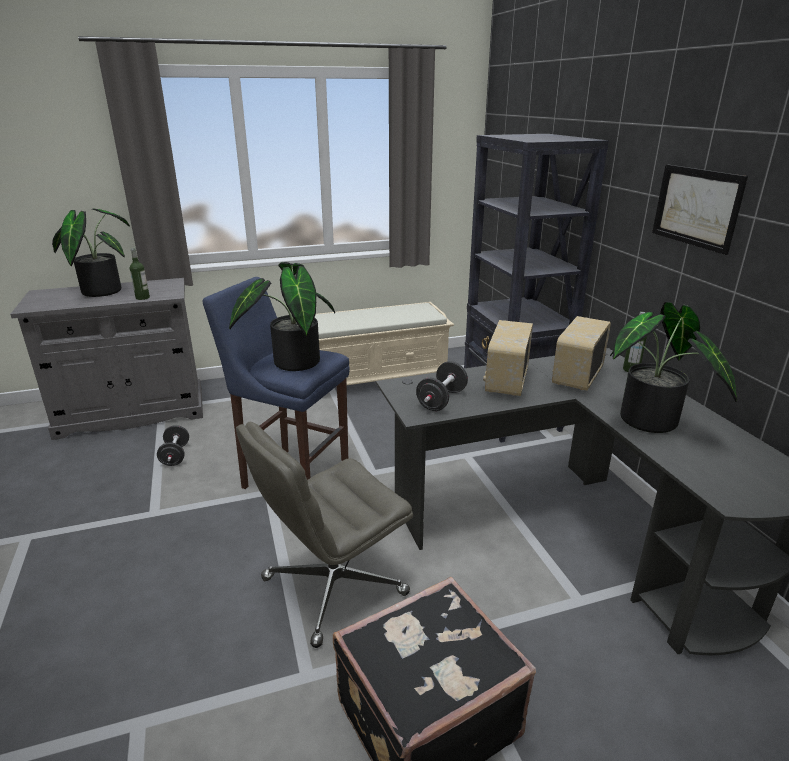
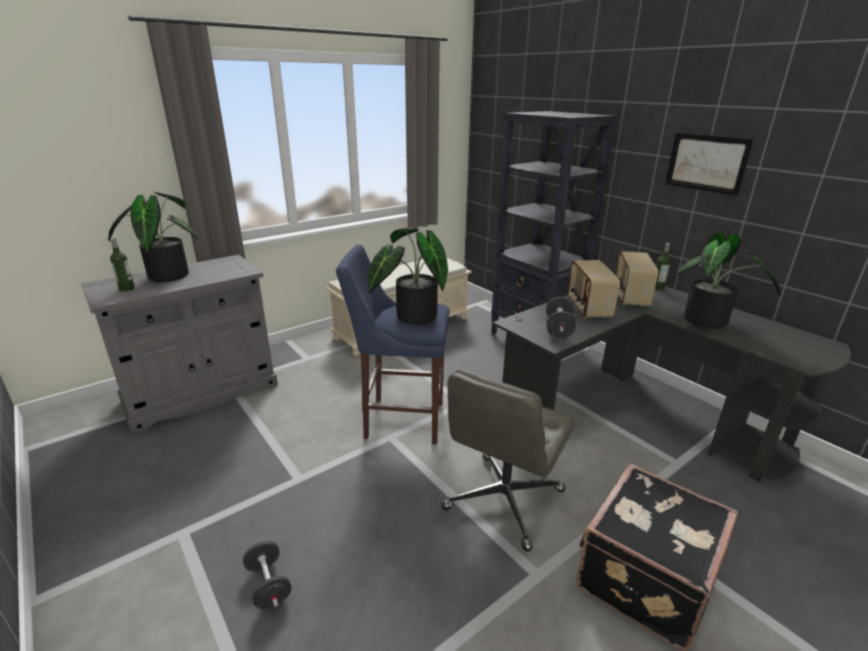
camera: 20 degrees left, 0 degrees up
bottle [130,248,150,300] -> bottle moved to [110,237,135,291]
black dumbbell [157,425,189,466] -> black dumbbell moved to [243,541,292,609]

